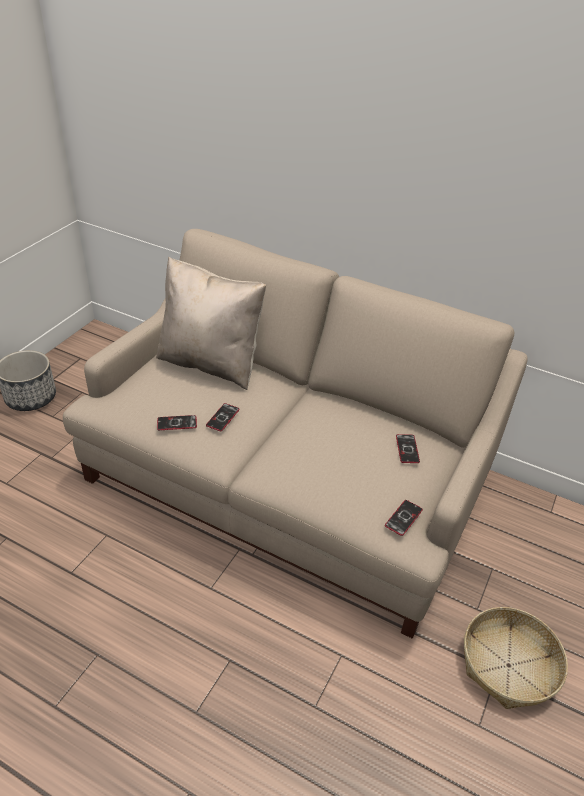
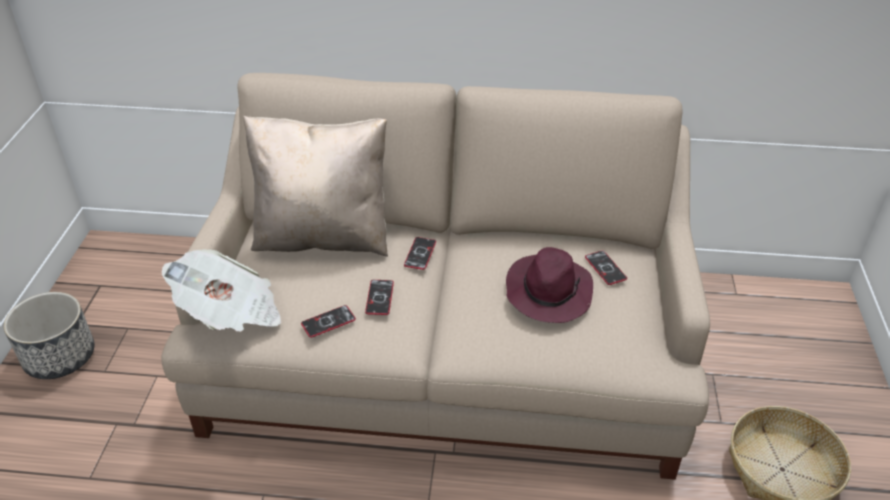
camera: 20 degrees left, 0 degrees up
phone [385,500,423,536] -> phone moved to [404,237,436,270]
none -> newspaper [162,249,282,332]
none -> purple hat [506,247,593,323]

